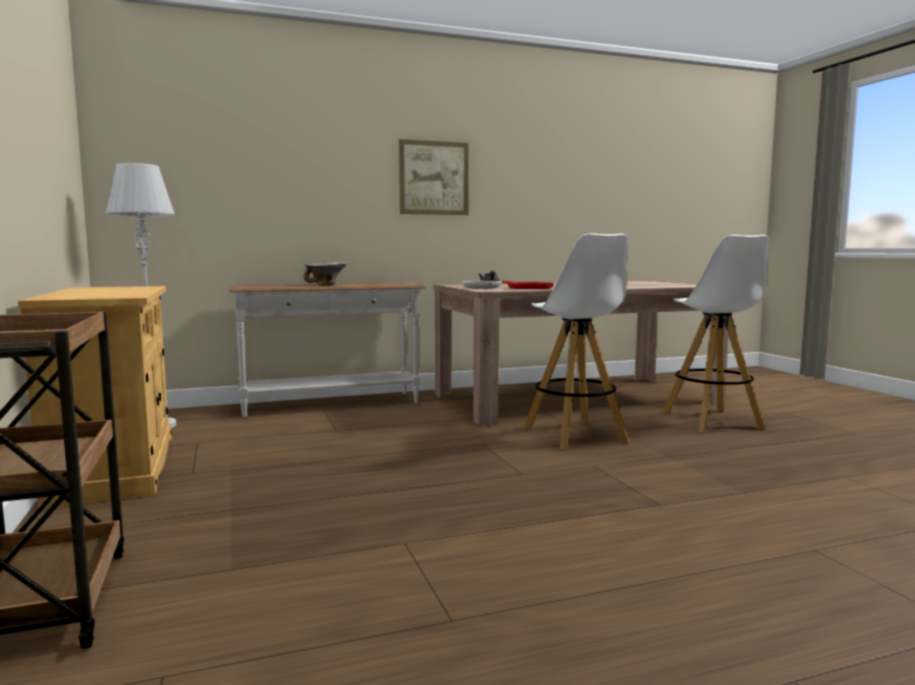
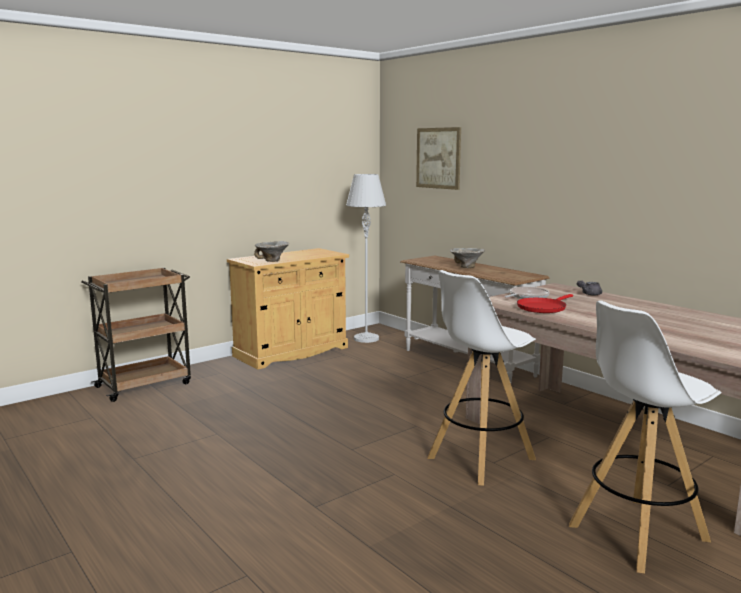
camera: 70 degrees right, 5 degrees up
picture [399,139,469,215] -> picture moved to [416,127,461,190]
none -> bowl [254,241,289,262]

